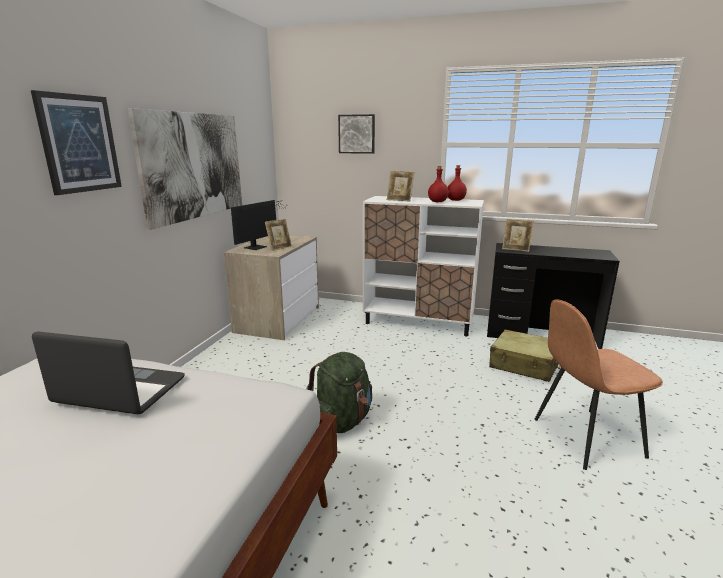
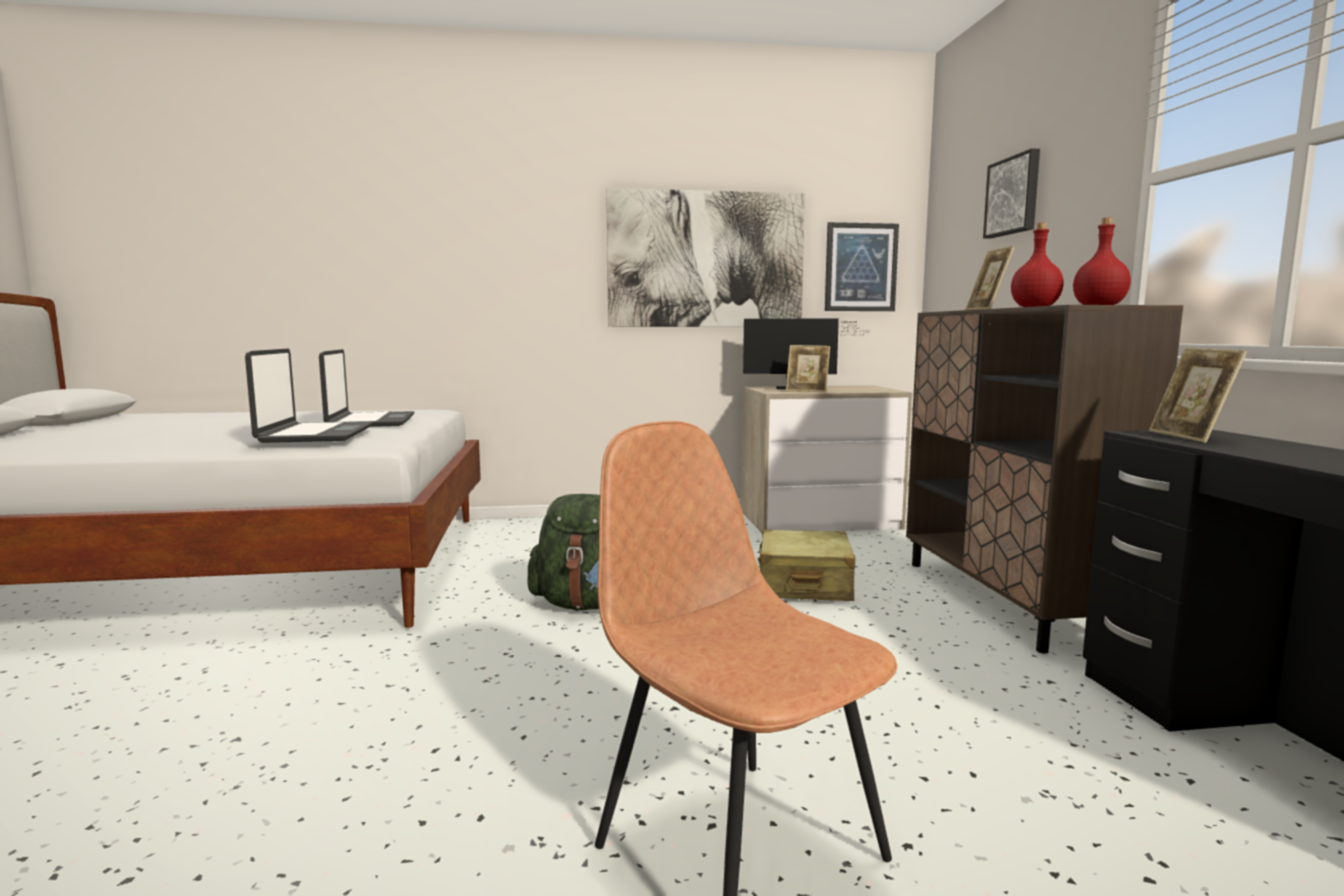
camera: 65 degrees right, 10 degrees down
picture [31,90,122,195] -> picture moved to [825,222,899,311]
white cabinet [363,196,484,336] -> brown cabinet [906,305,1183,654]
beige suitcase [489,330,560,382] -> beige suitcase moved to [758,529,856,601]
none -> laptop [245,348,373,443]

